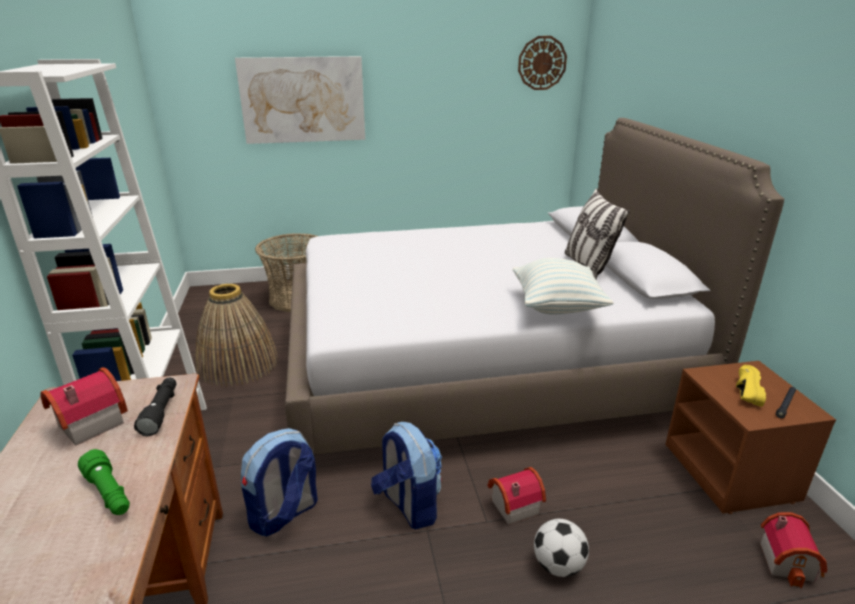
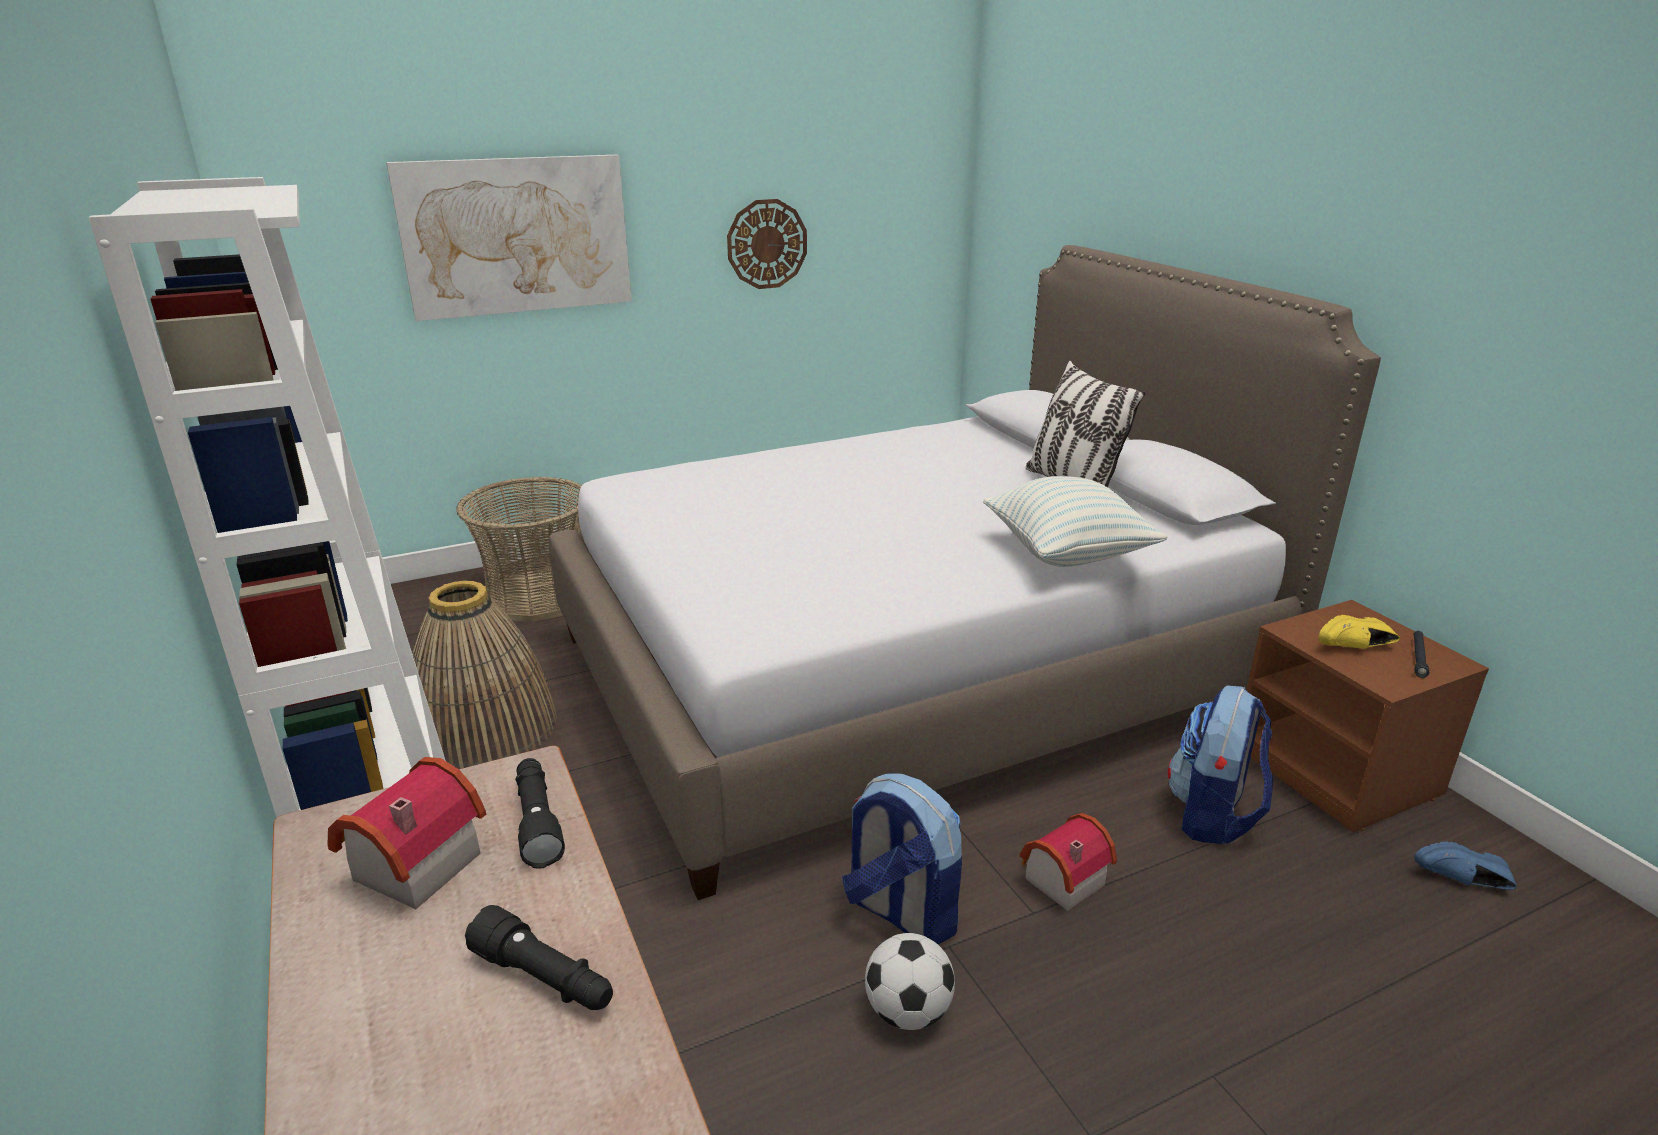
camera: 15 degrees left, 0 degrees up
green flashlight [78,449,130,515] -> black flashlight [465,905,613,1010]
backpack [241,428,318,537] -> backpack moved to [1168,685,1273,844]
wall clock [518,36,567,90] -> wall clock moved to [727,199,807,289]
football [534,519,589,577] -> football moved to [865,933,955,1030]
yellow shoe [736,365,766,407] -> yellow shoe turned 105 degrees counterclockwise [1319,615,1400,649]
toy house [760,512,827,588] -> blue shoe [1414,841,1517,890]

